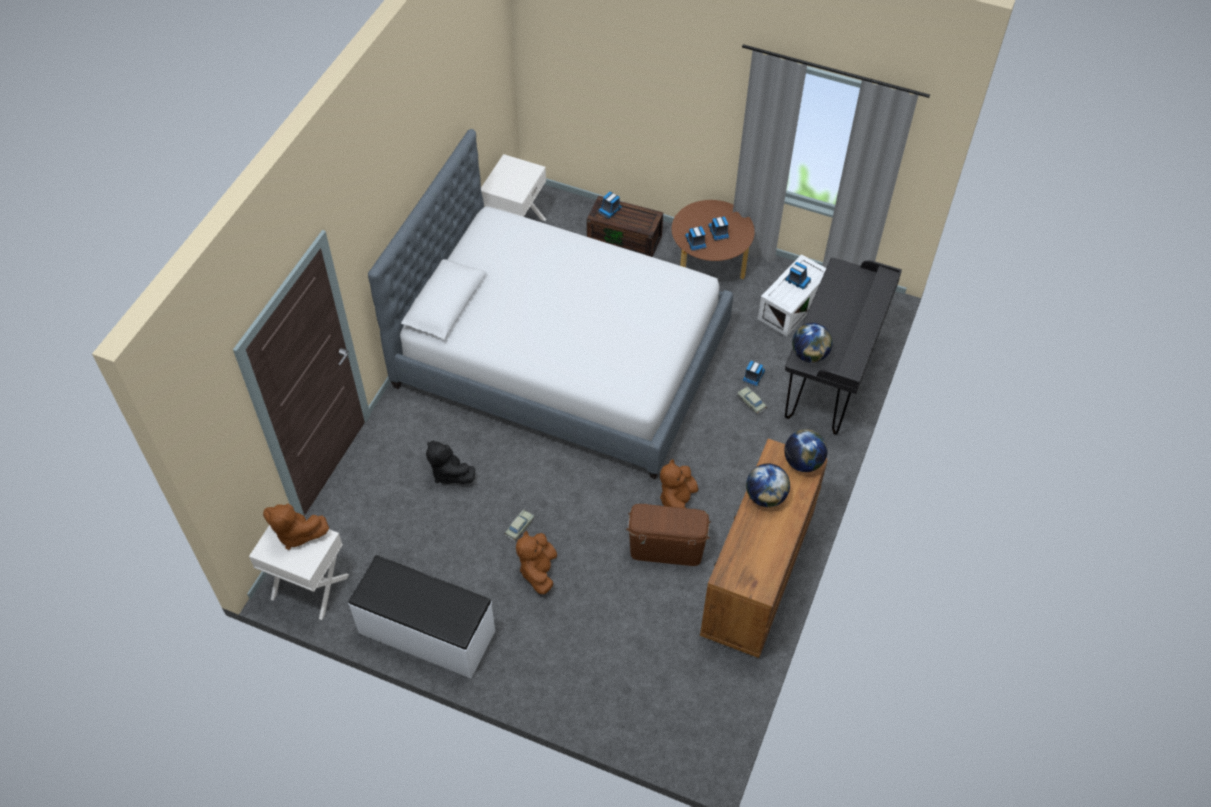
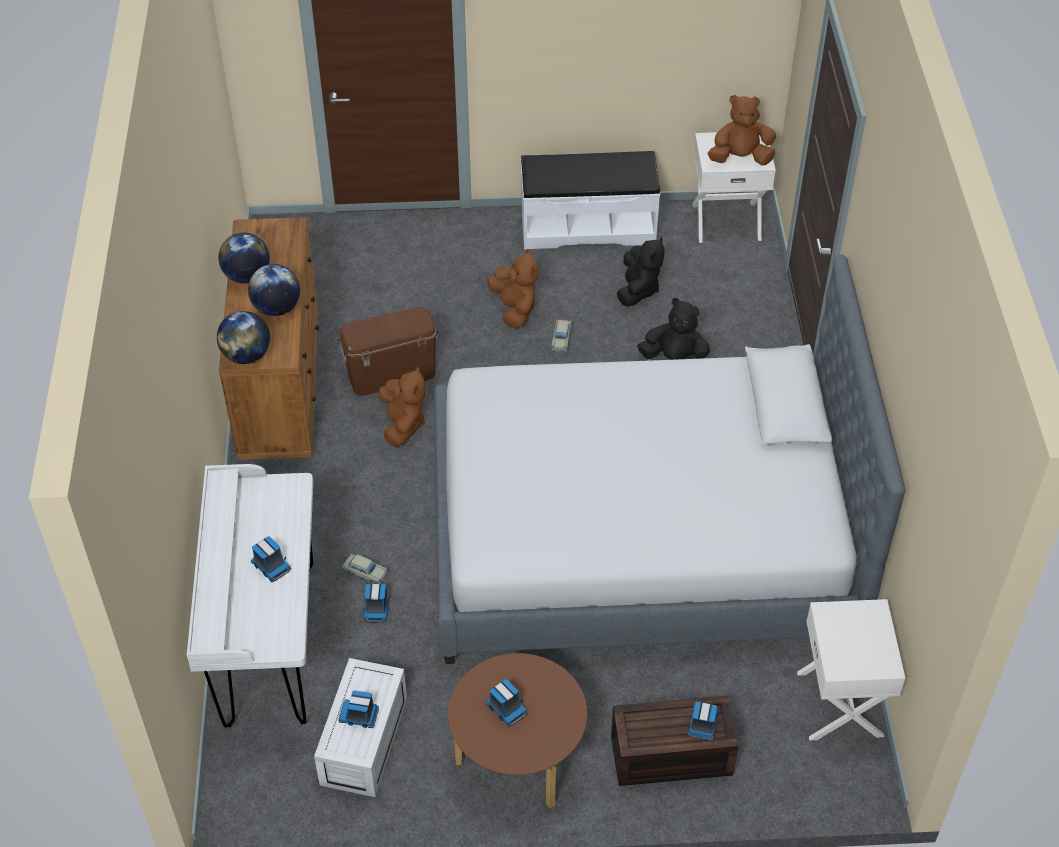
camera: 155 degrees right, 5 degrees down
toy truck [685,226,706,251] -> toy truck moved to [251,536,291,582]
black desk [785,258,902,434] -> white desk [187,464,313,728]
globe [792,323,833,363] -> globe moved to [218,233,270,284]
none -> black plush toy [617,236,665,307]

